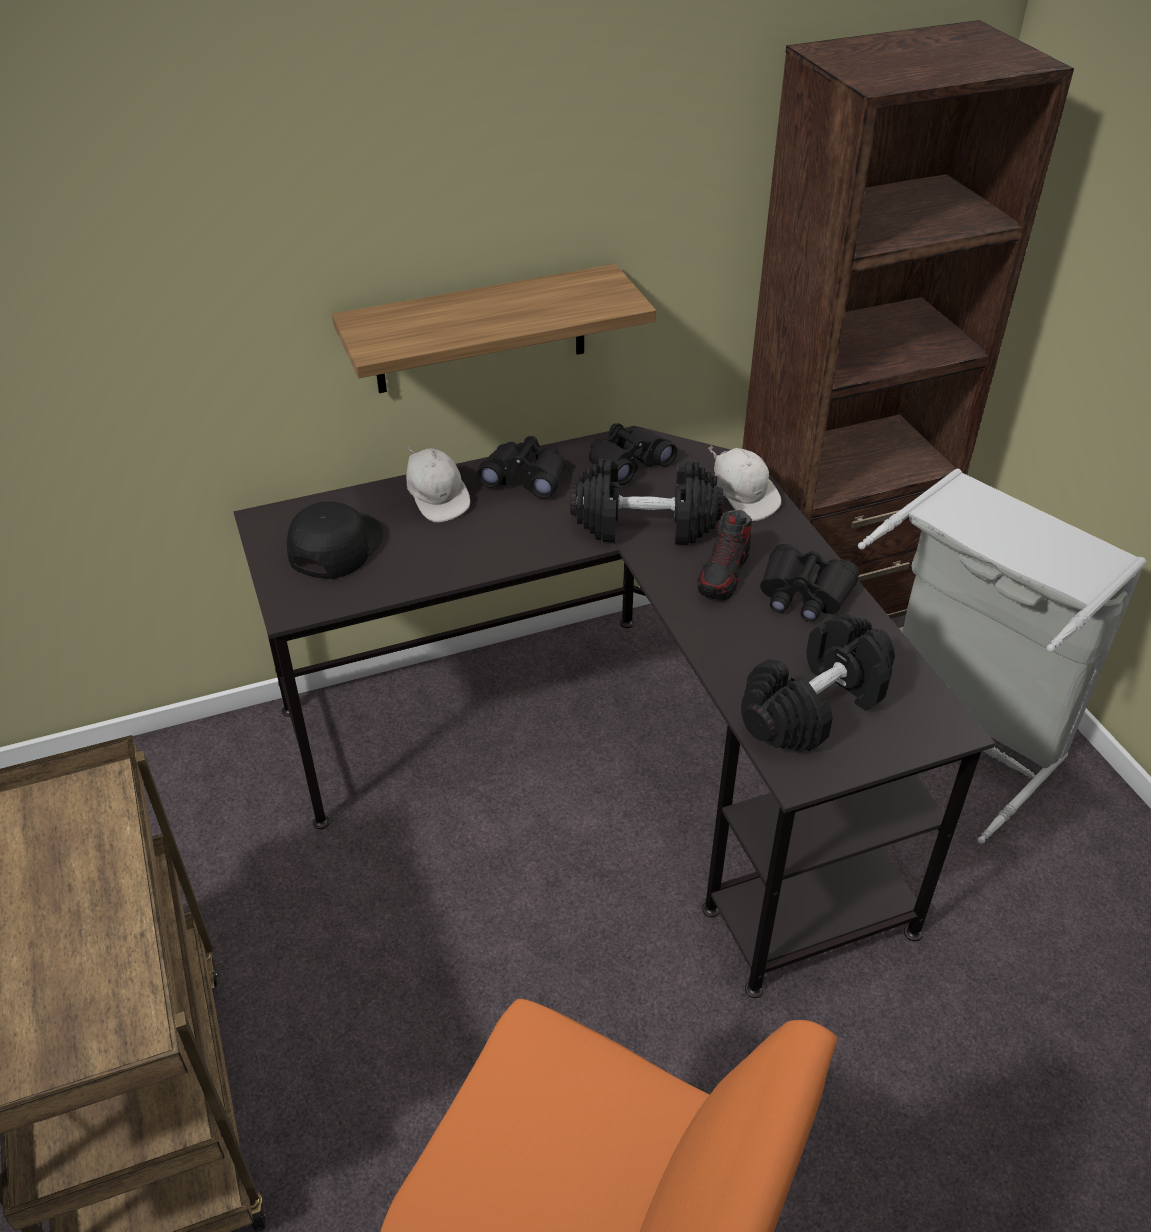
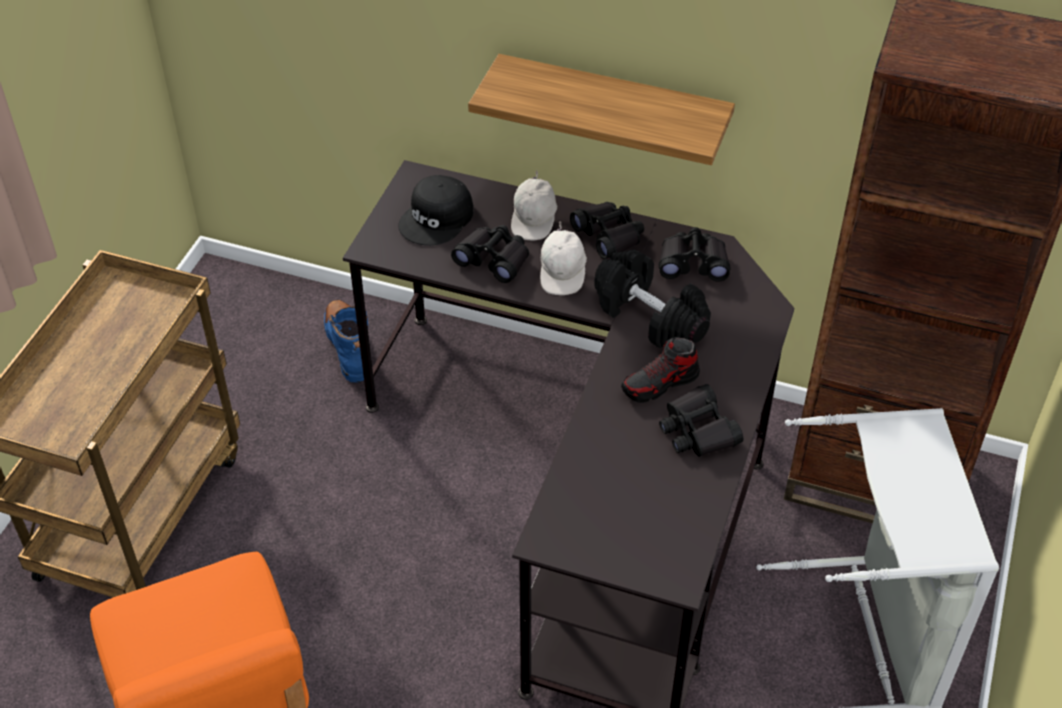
camera: 40 degrees right, 5 degrees up
black cap [287,501,383,579] -> black cap turned 150 degrees clockwise [398,175,473,246]
white cap [708,446,781,521] -> white cap moved to [540,221,587,295]
black dumbbell [741,615,895,753] -> none
none -> blue boot [324,300,368,382]
none -> black binoculars [451,225,529,283]

